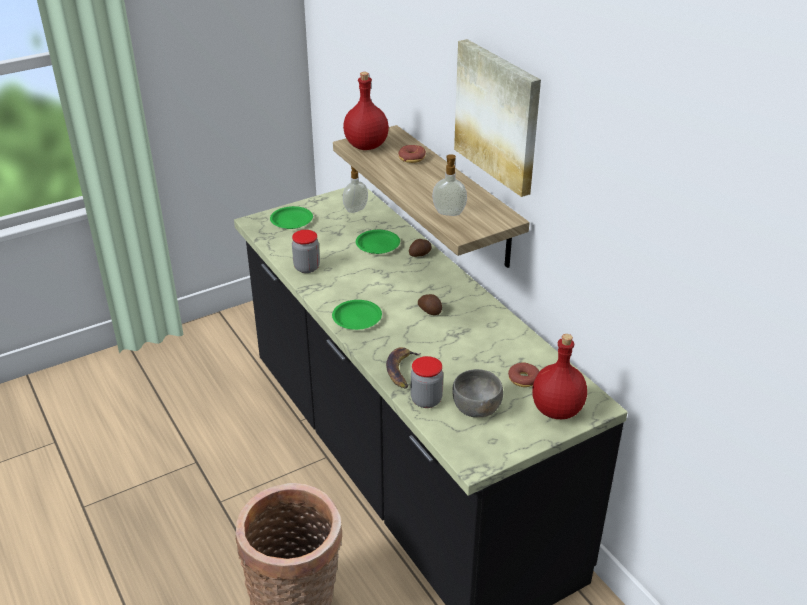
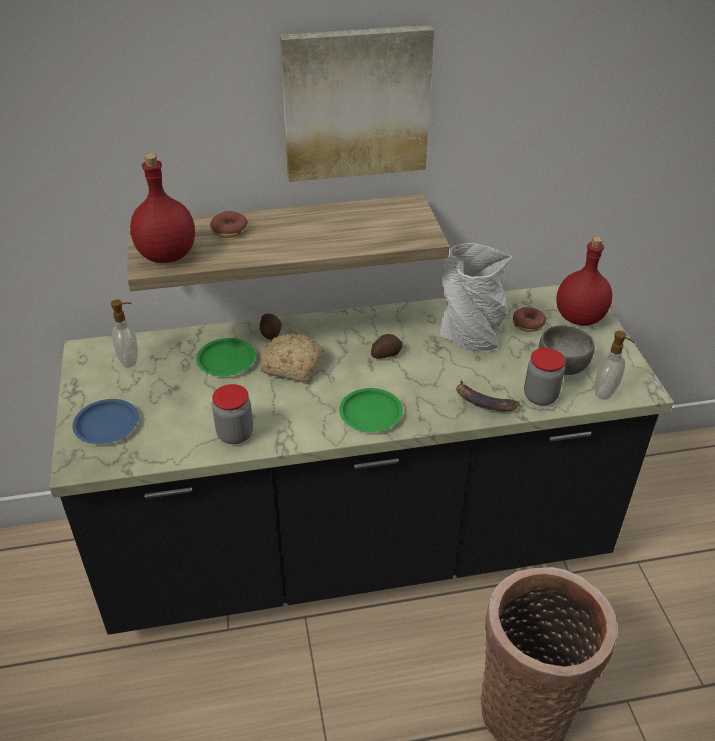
camera: 70 degrees left, 5 degrees up
green plate [270,206,313,229] -> blue plate [73,399,139,444]
soap dispenser [432,154,467,216] -> soap dispenser moved to [595,331,634,400]
none -> bread [260,333,323,382]
none -> grey vase [440,243,513,352]

